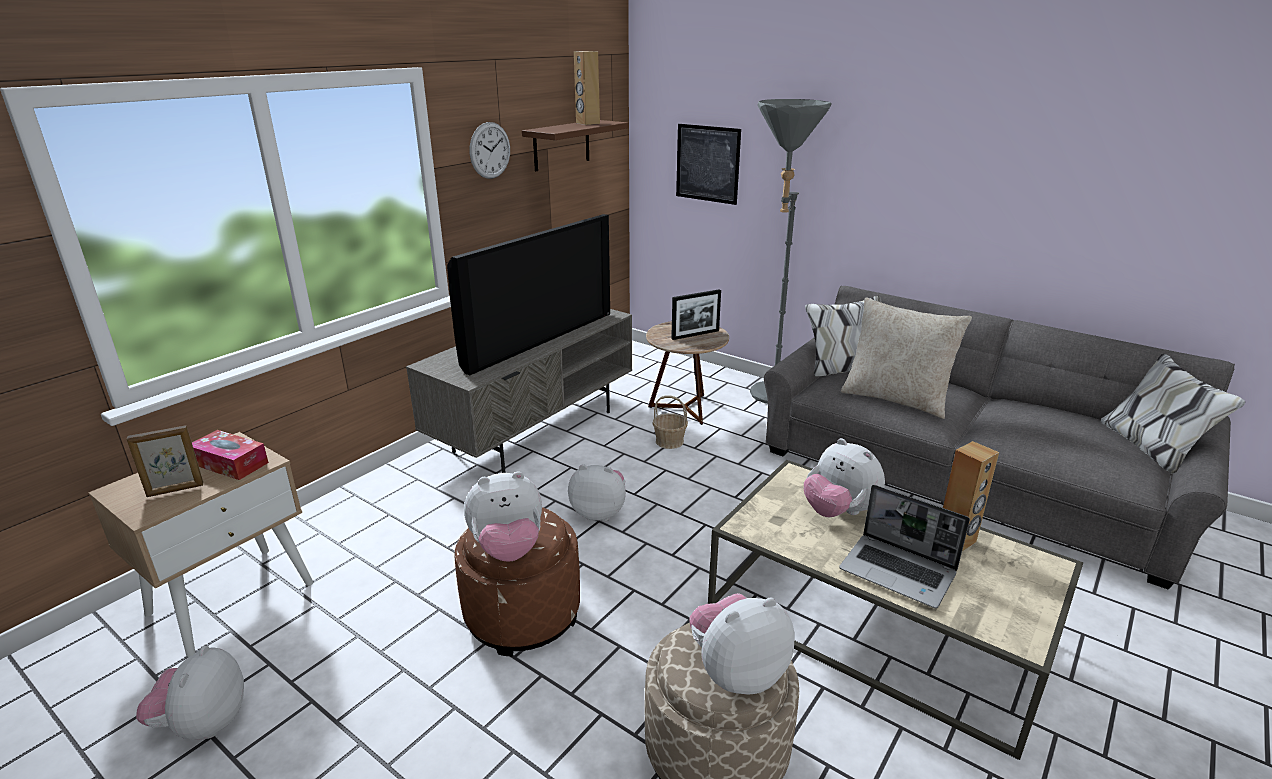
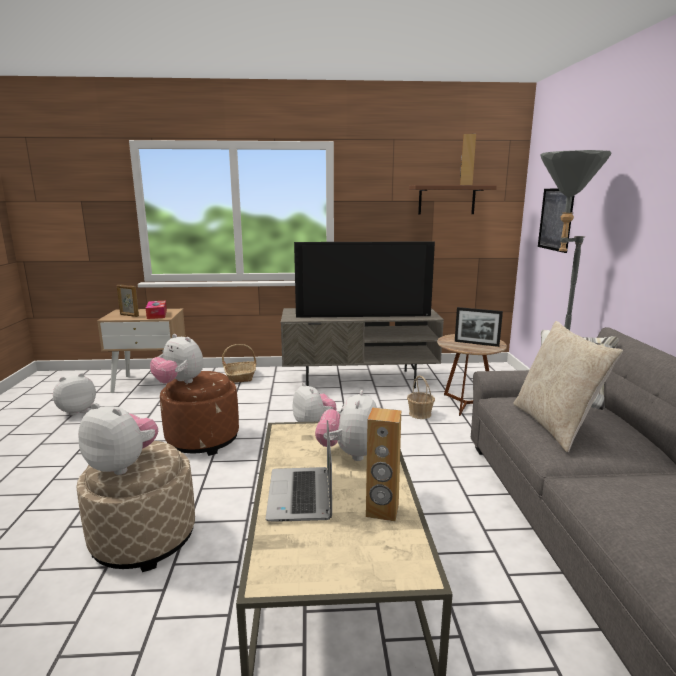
camera: 50 degrees right, 10 degrees down
wall clock [470,122,510,179] -> none
none -> basket [222,344,256,383]

